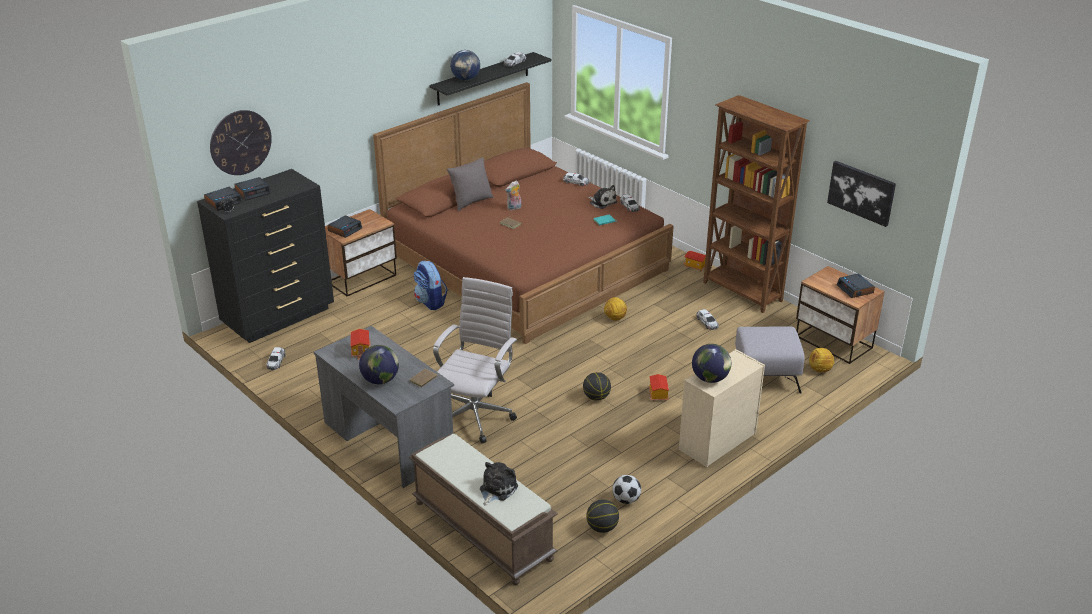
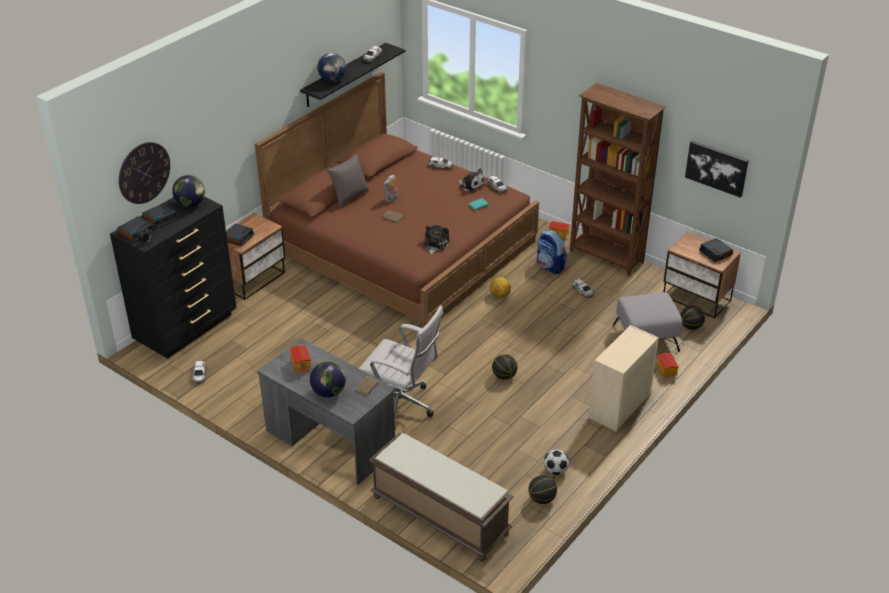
camera: 10 degrees left, 5 degrees up
backpack [414,261,448,310] -> backpack moved to [537,230,567,274]
white office chair [433,277,517,443] -> white office chair turned 105 degrees clockwise [359,305,443,417]
plush toy [480,462,518,506] -> plush toy moved to [424,225,450,255]
toy house [649,374,669,401] -> toy house moved to [656,353,679,378]
globe [692,344,731,383] -> globe moved to [172,175,205,207]
football [809,348,834,373] -> basketball [681,306,705,330]

